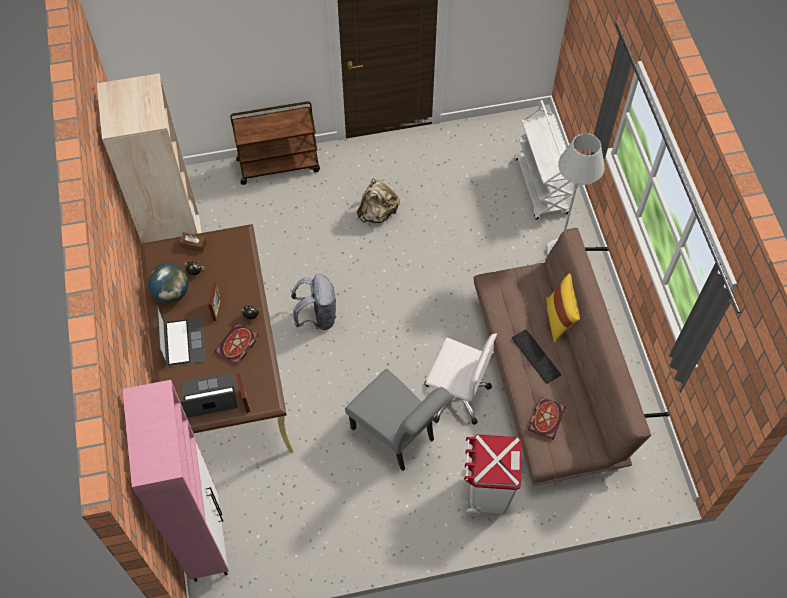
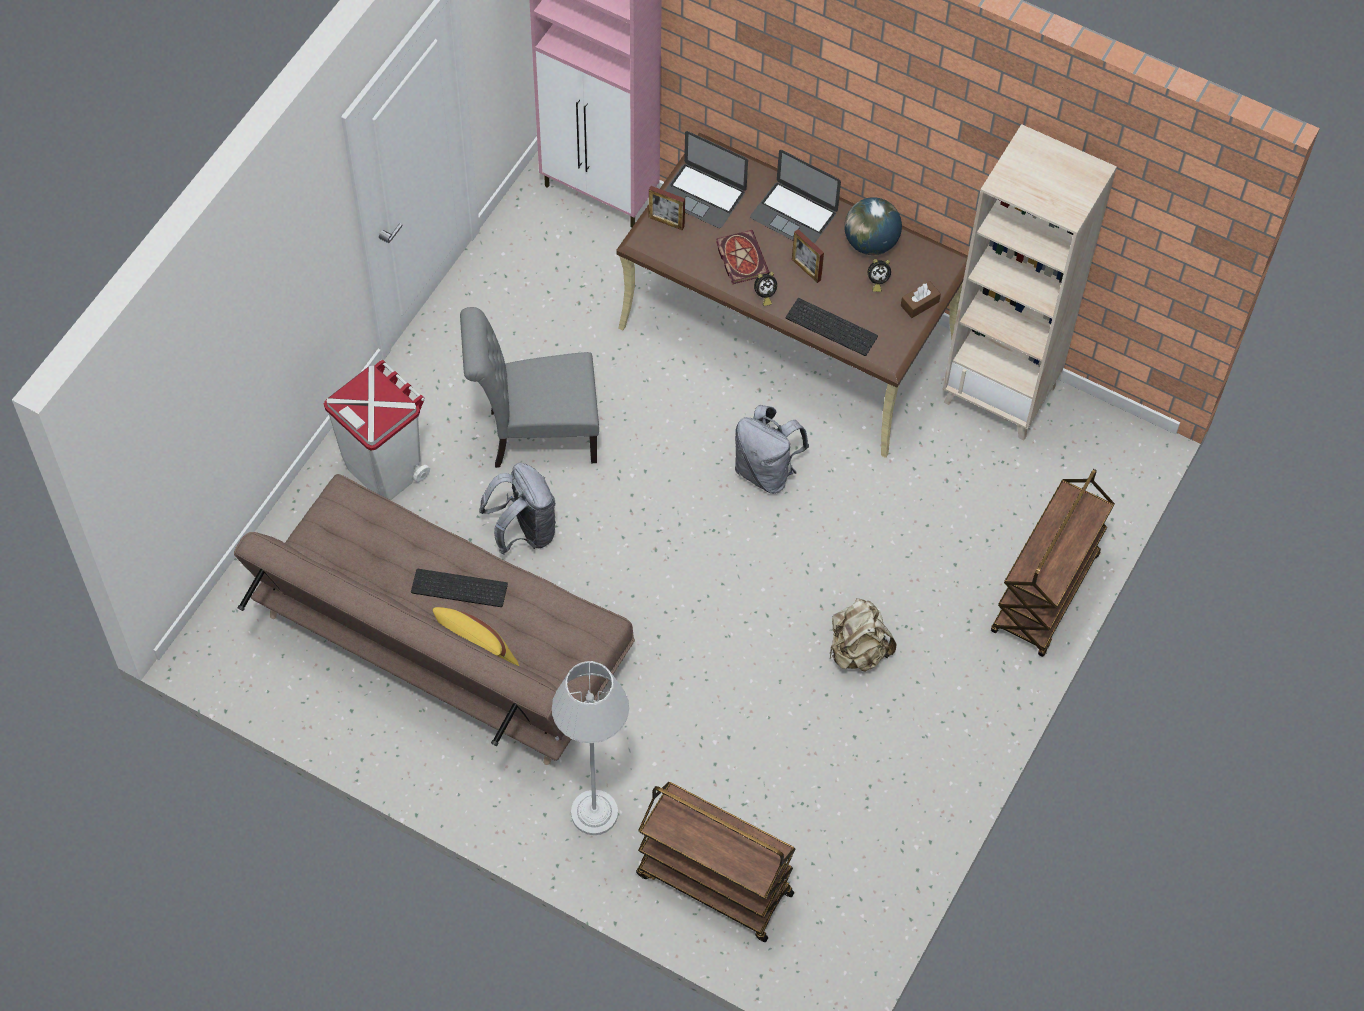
camera: 130 degrees right, 0 degrees up
laptop [180,373,238,418] -> laptop turned 90 degrees clockwise [665,131,748,228]
white office chair [424,334,497,425] -> grey backpack [479,463,556,554]
white cart [515,100,573,220] -> brown cart [636,782,795,942]
book [528,397,566,440] -> none
none -> keyboard [786,298,878,356]

